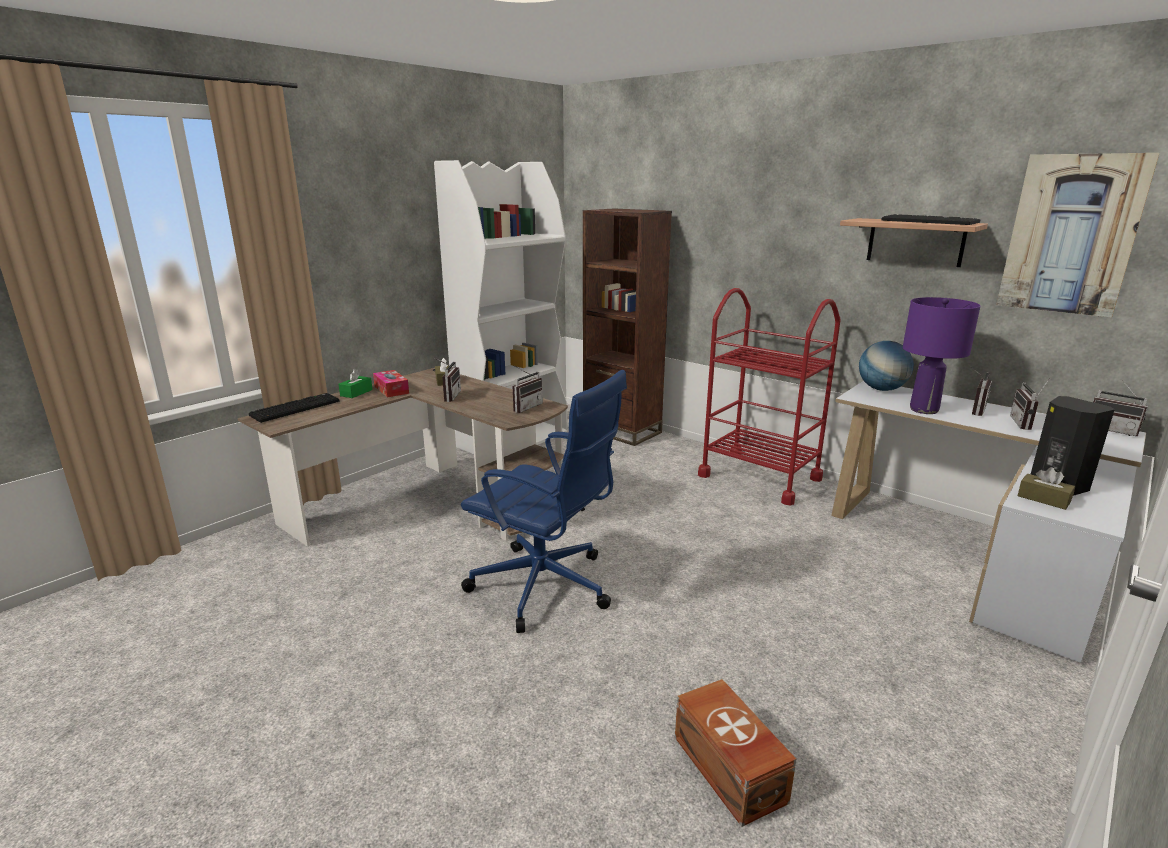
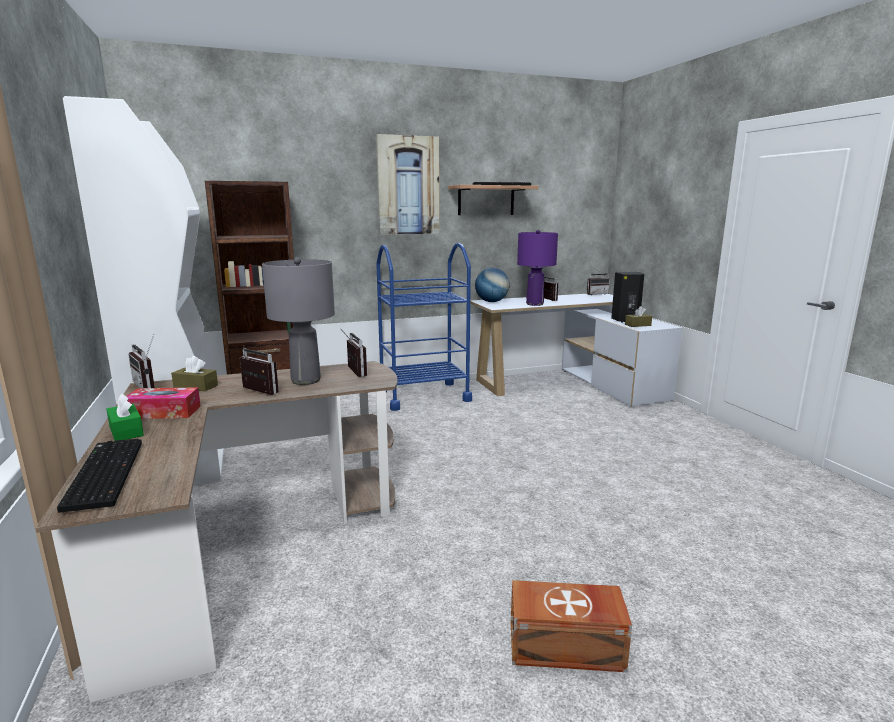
camera: 60 degrees left, 5 degrees down
blue office chair [461,370,627,633] -> none
brown storage box [675,679,796,827] -> brown storage box moved to [511,580,632,672]
red cart [698,288,841,506] -> blue cart [376,243,472,411]
picture [996,153,1160,318] -> picture moved to [376,134,439,235]
radio [1010,381,1048,430] -> radio moved to [128,334,155,388]
none -> grey table lamp [262,257,335,385]

